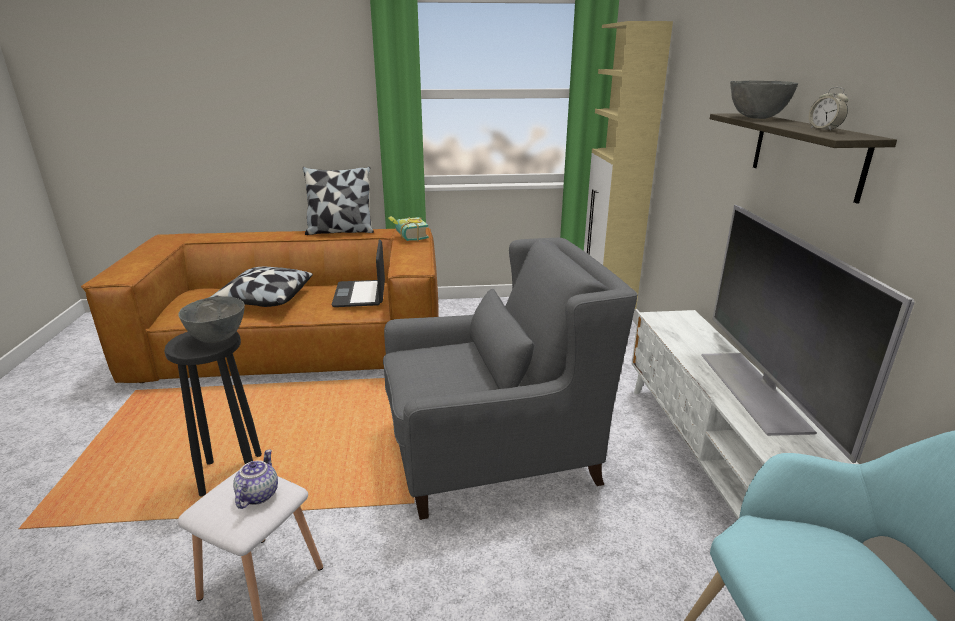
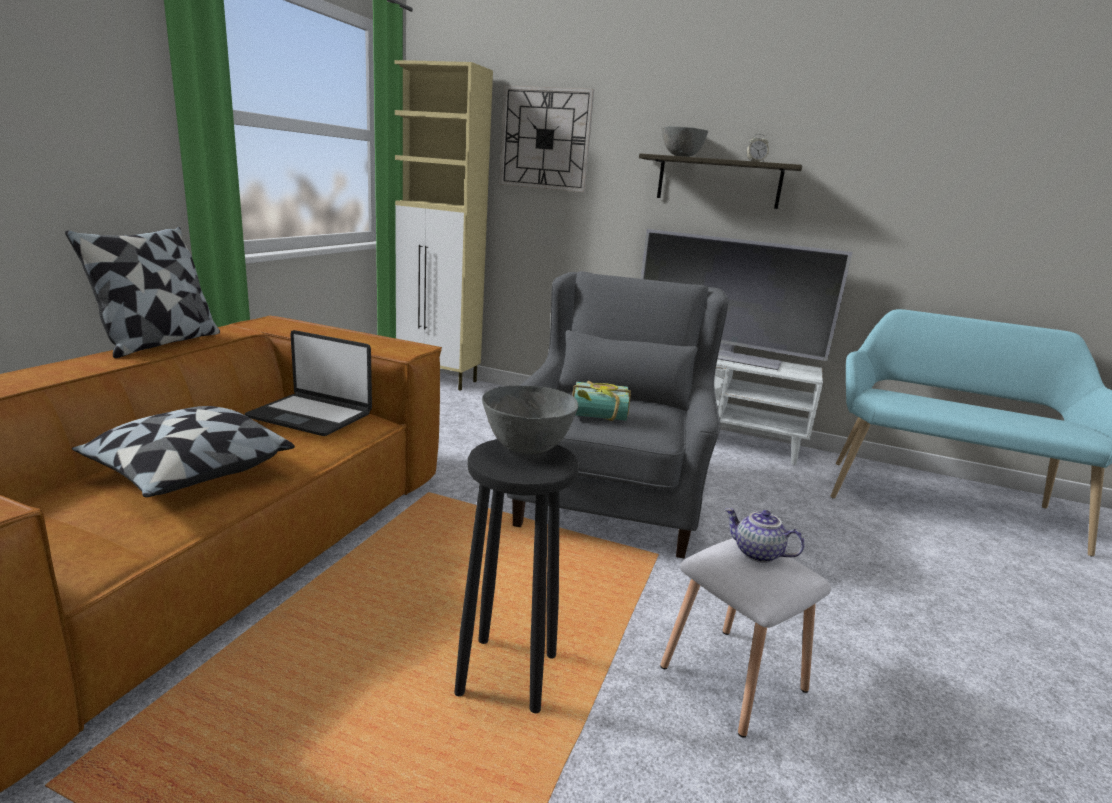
camera: 65 degrees left, 5 degrees down
book [388,216,429,242] -> book moved to [572,381,631,421]
none -> wall clock [500,86,594,192]

